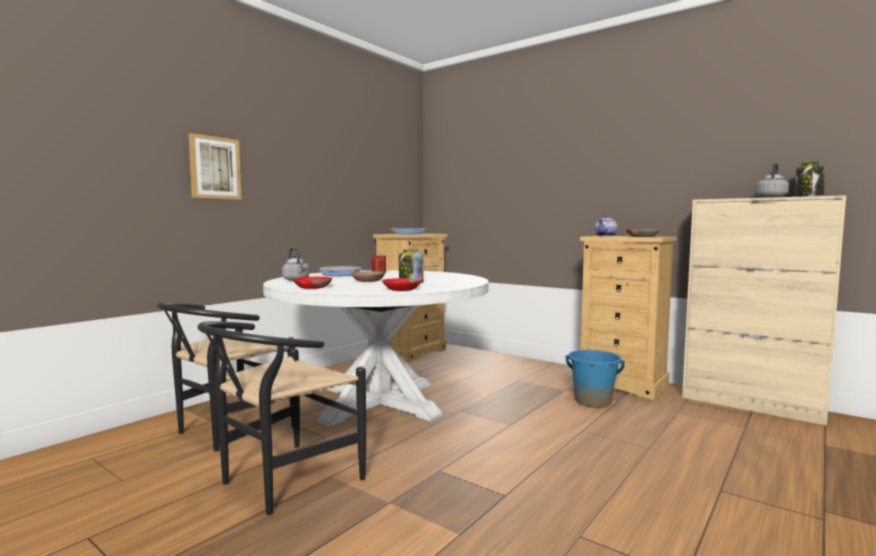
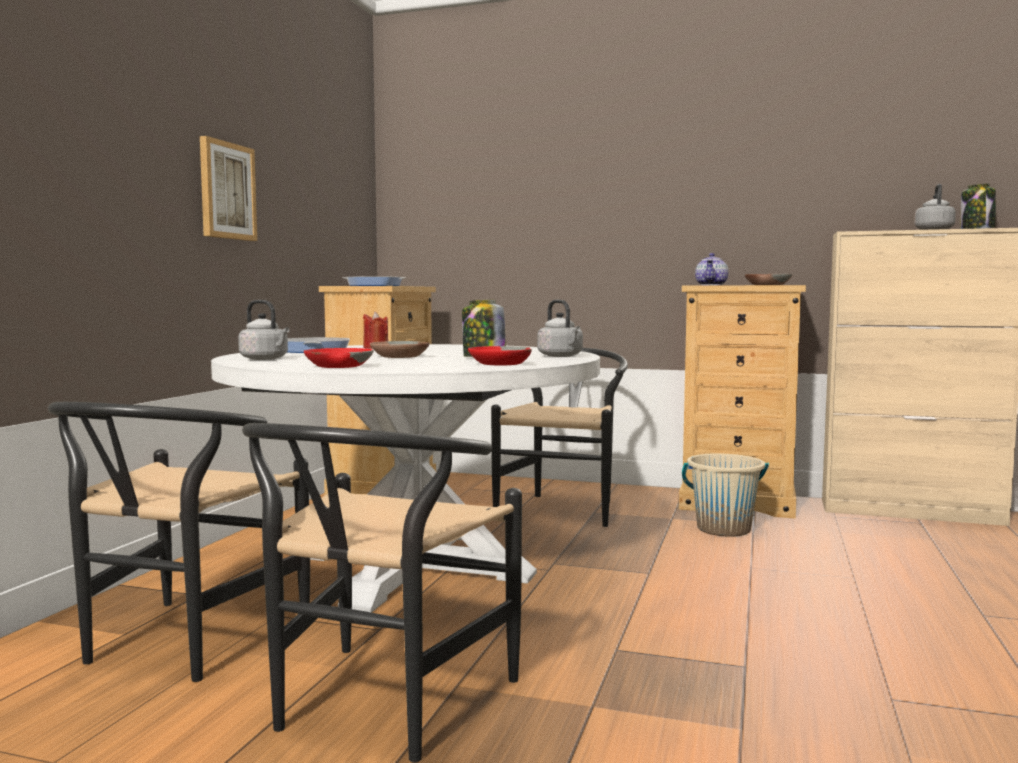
camera: 20 degrees left, 0 degrees up
picture [189,133,241,200] -> picture moved to [200,136,257,241]
blue bucket [565,350,624,408] -> beige bucket [682,453,769,537]
none -> black chair [491,348,628,527]
none -> grey kettle [537,300,583,357]

